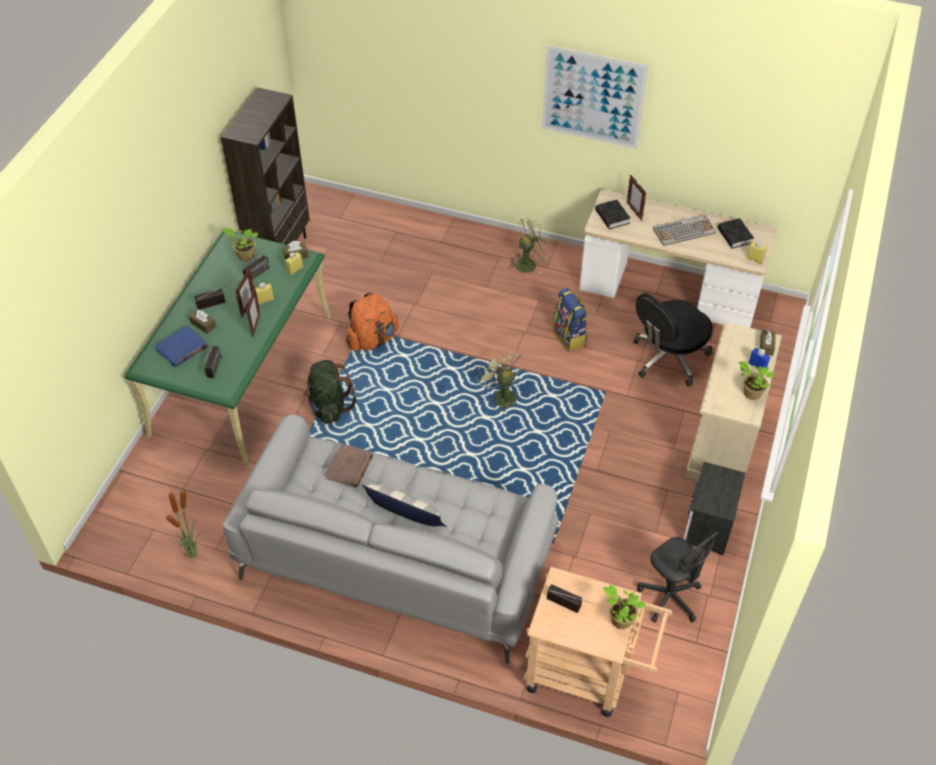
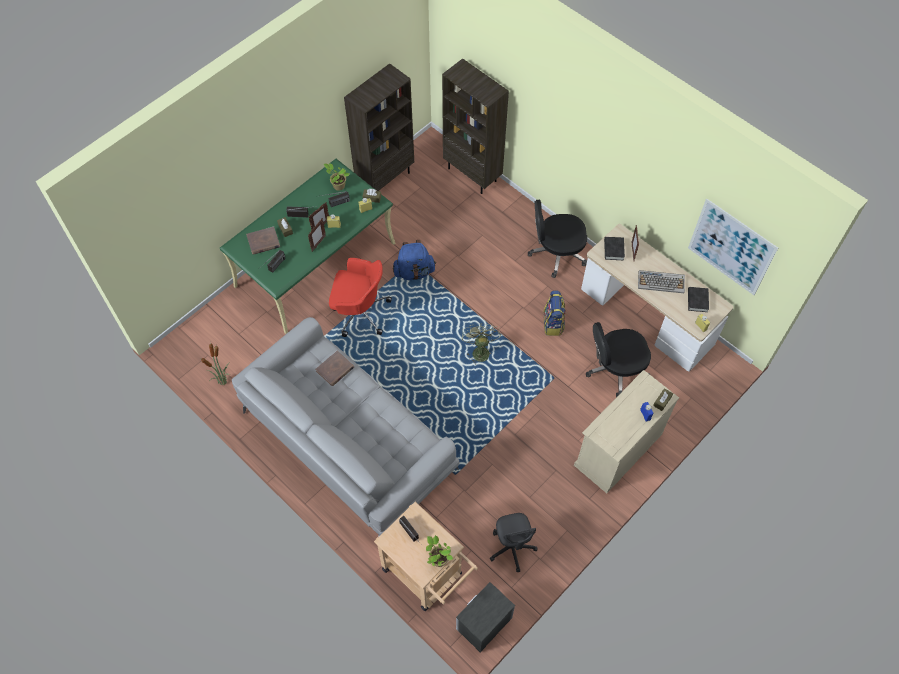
camera: 25 degrees right, 10 degrees up
blue book [155,325,208,367] -> brown book [246,226,280,255]
green backpack [302,360,356,424] -> red office chair [329,258,392,337]
orange backpack [346,292,399,351] -> blue backpack [393,240,436,280]
pillow [362,484,447,527] -> none
green fan [508,216,551,274] -> black office chair [528,200,587,278]
picture [542,45,649,149] -> picture moved to [688,199,778,295]
nightstand [684,462,746,555] -> nightstand moved to [456,582,515,652]
potted plant [738,361,775,400] -> none
none -> brown bookcase [442,58,509,194]

